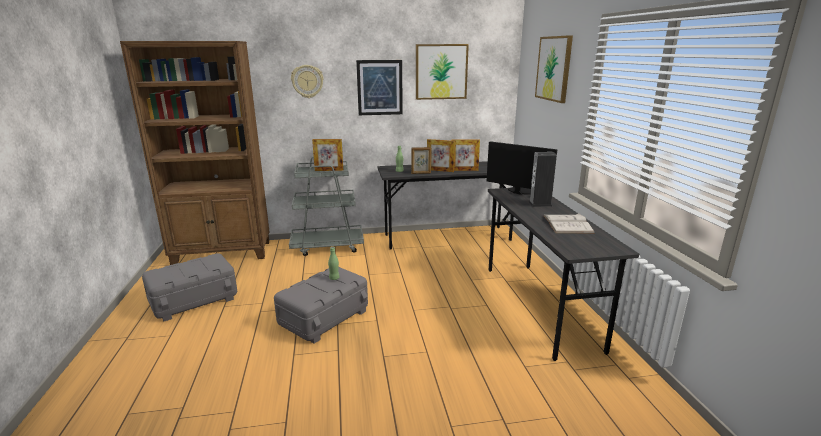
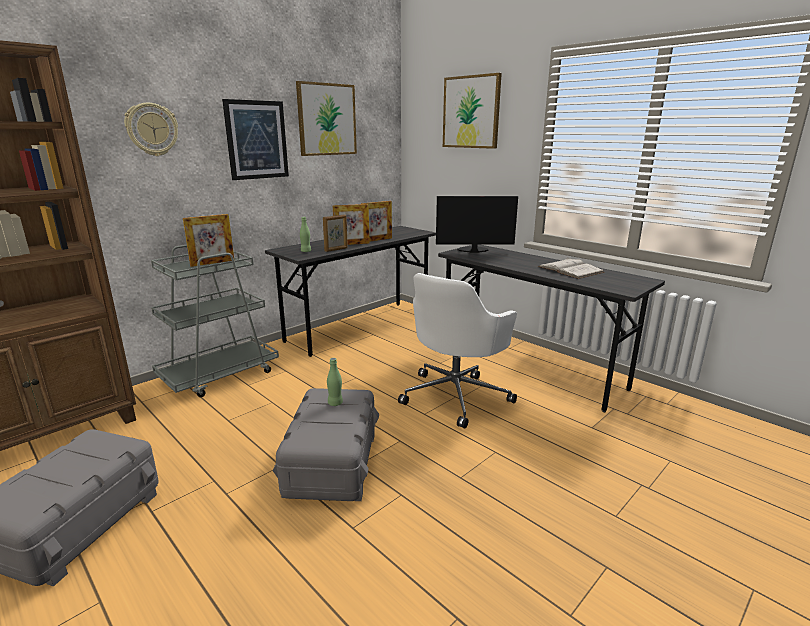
camera: 35 degrees left, 0 degrees up
speaker [528,152,557,207] -> none
none -> white office chair [398,273,517,429]

